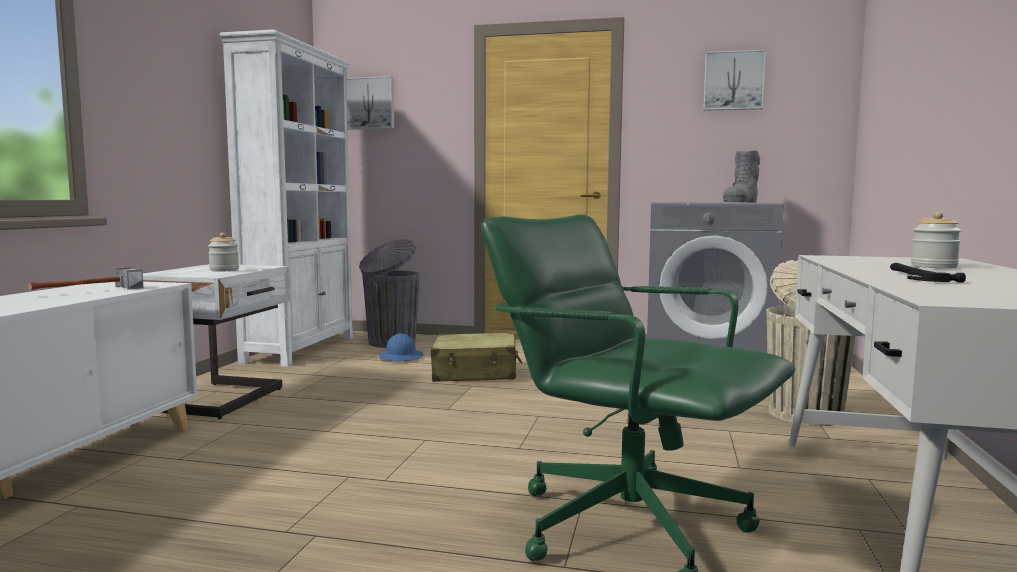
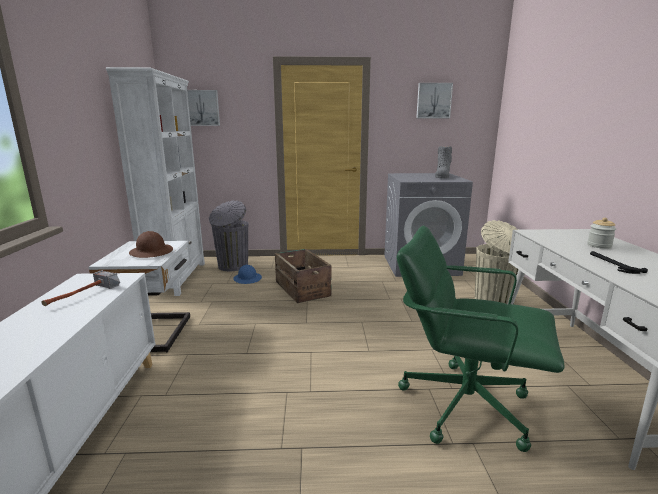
camera: 15 degrees left, 10 degrees up
jar [208,233,239,272] -> brown hard hat [129,231,173,258]
beige suitcase [431,332,522,382] -> crate [275,249,331,303]

